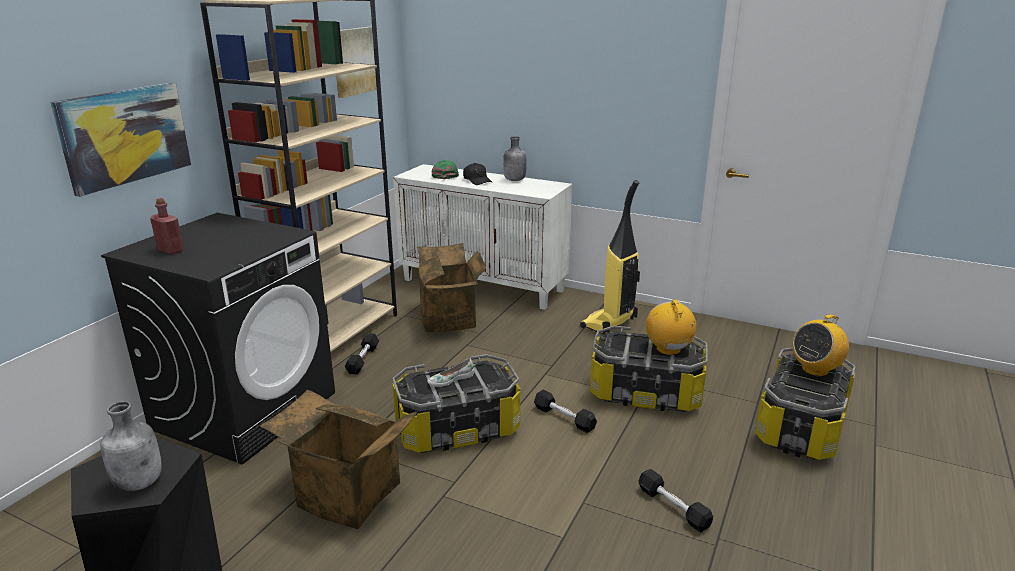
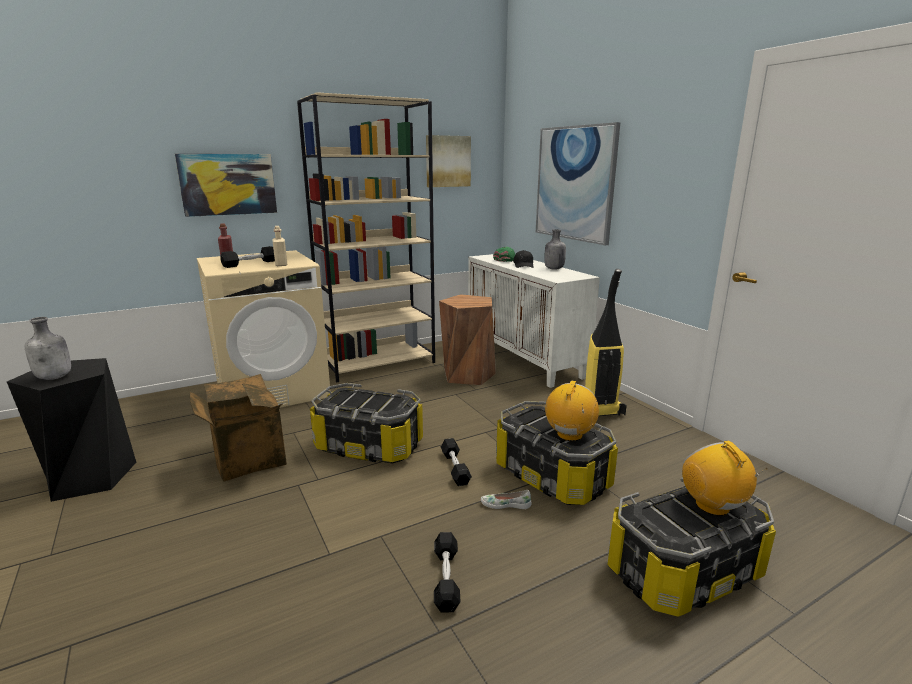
camera: 35 degrees right, 5 degrees down
black washing machine [101,213,335,464] -> beige washing machine [197,250,331,408]
black dumbbell [345,333,379,375] -> black dumbbell moved to [220,246,275,268]
cardboard box [417,243,486,332] -> brown stool [439,294,496,385]
white shoe [427,358,474,387] -> white shoe moved to [481,490,532,509]
radio [792,315,849,376] -> radio turned 75 degrees clockwise [682,440,767,516]
none -> beige bottle [273,226,287,266]
none -> picture [536,122,621,245]

